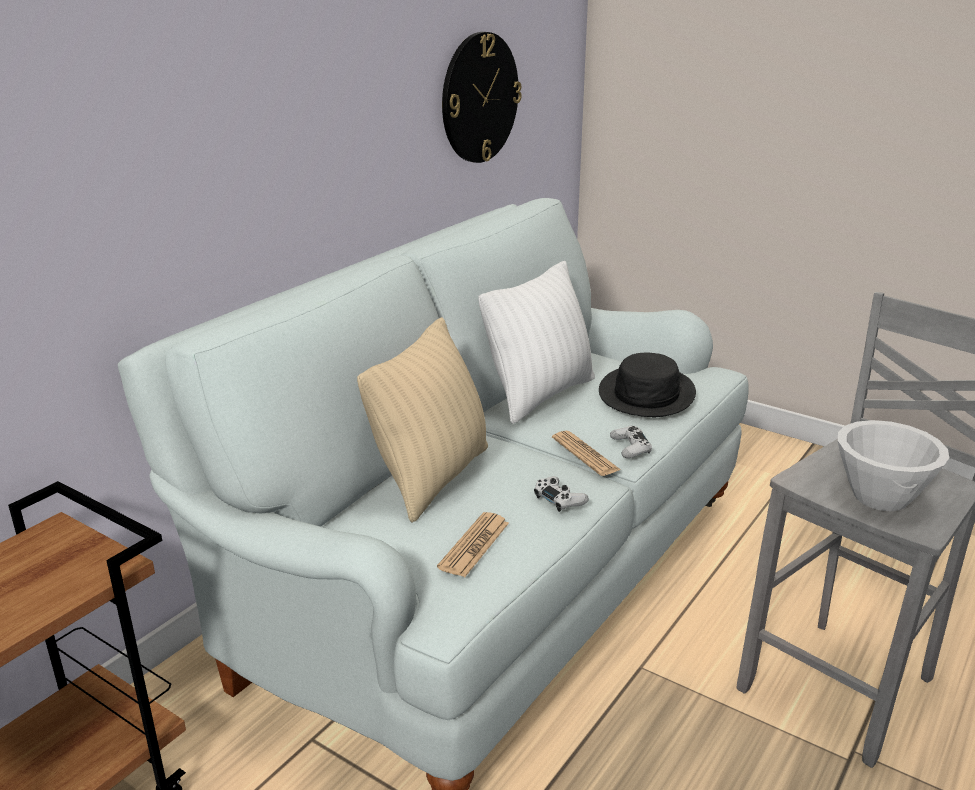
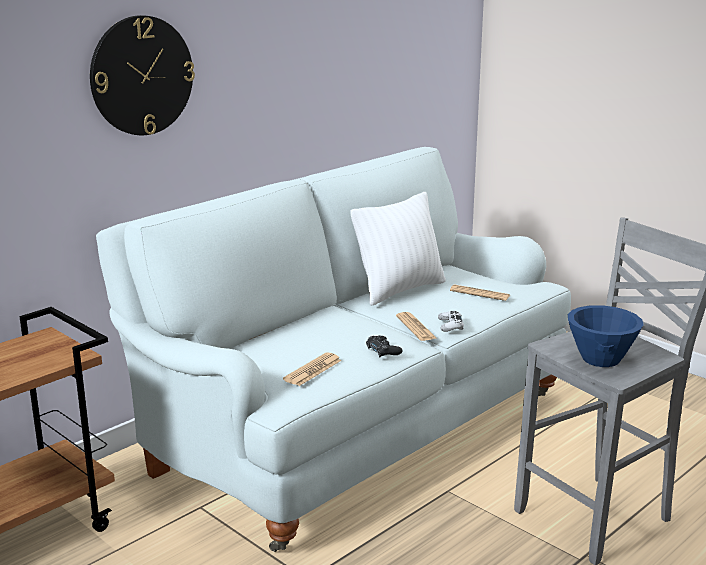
camera: 10 degrees right, 5 degrees down
beige pillow [357,317,488,523] -> none
wall clock [442,32,521,163] -> wall clock moved to [90,15,195,135]
white game controller [534,476,589,512] -> black game controller [366,335,403,358]
black hat [599,353,696,417] -> newspaper [450,284,510,301]
white bowl [838,420,949,511] -> blue bowl [568,305,644,367]

